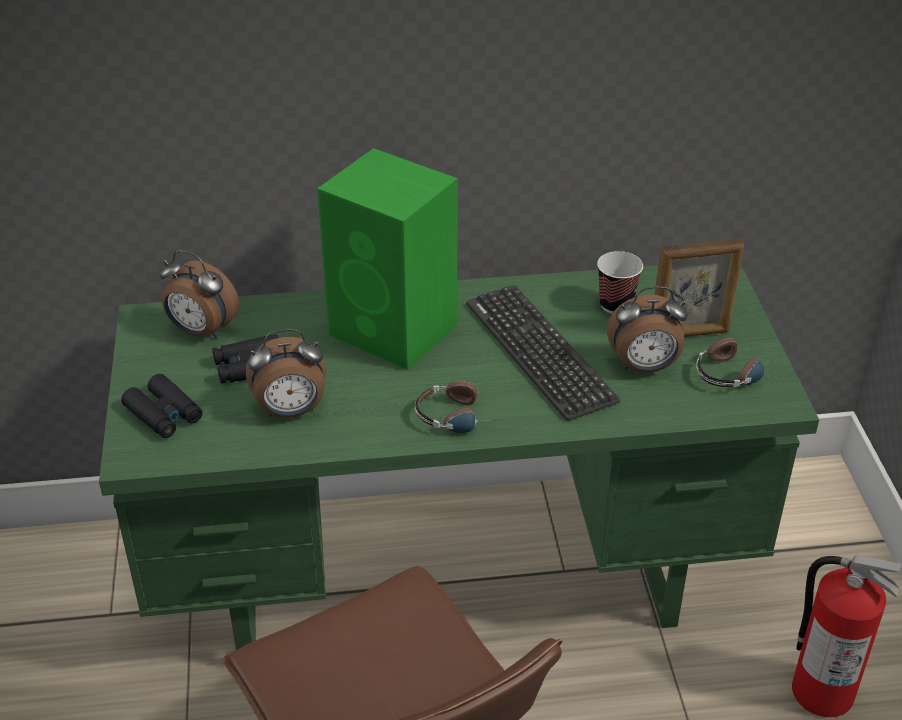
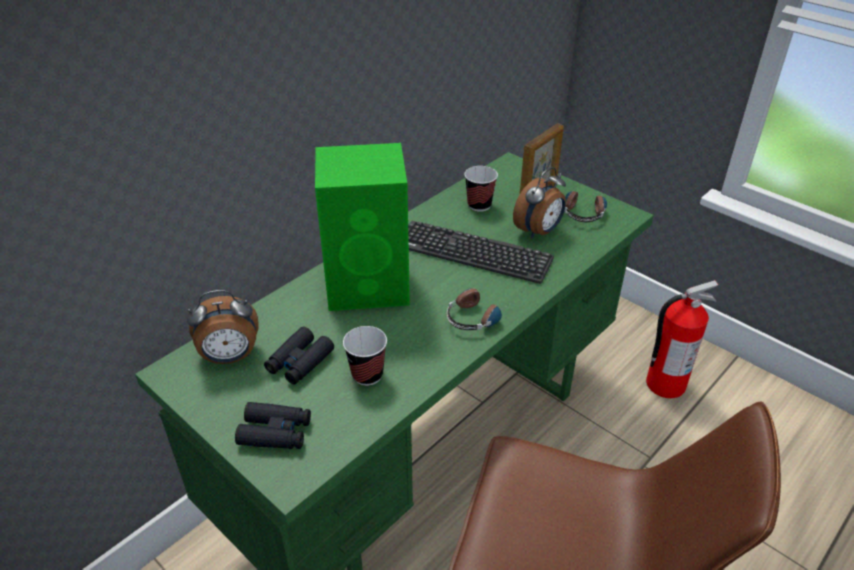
camera: 40 degrees left, 0 degrees up
alarm clock [246,329,326,418] -> cup [343,326,387,386]

